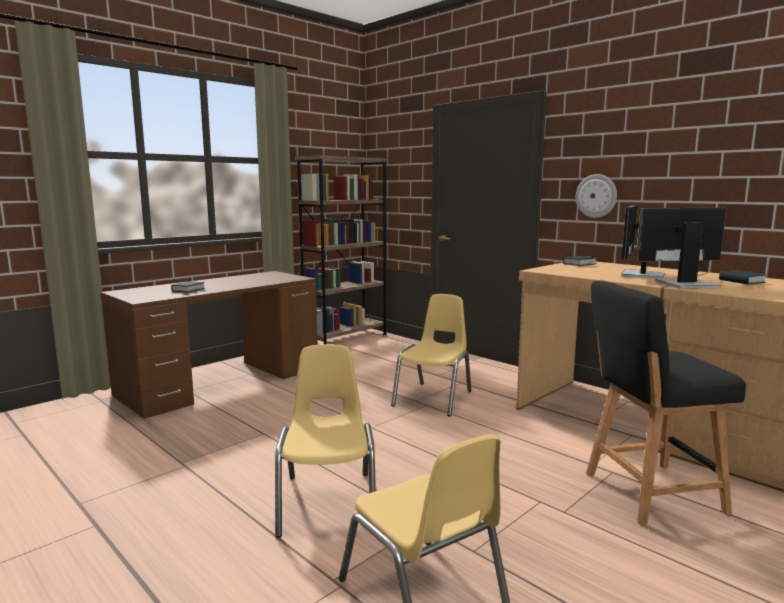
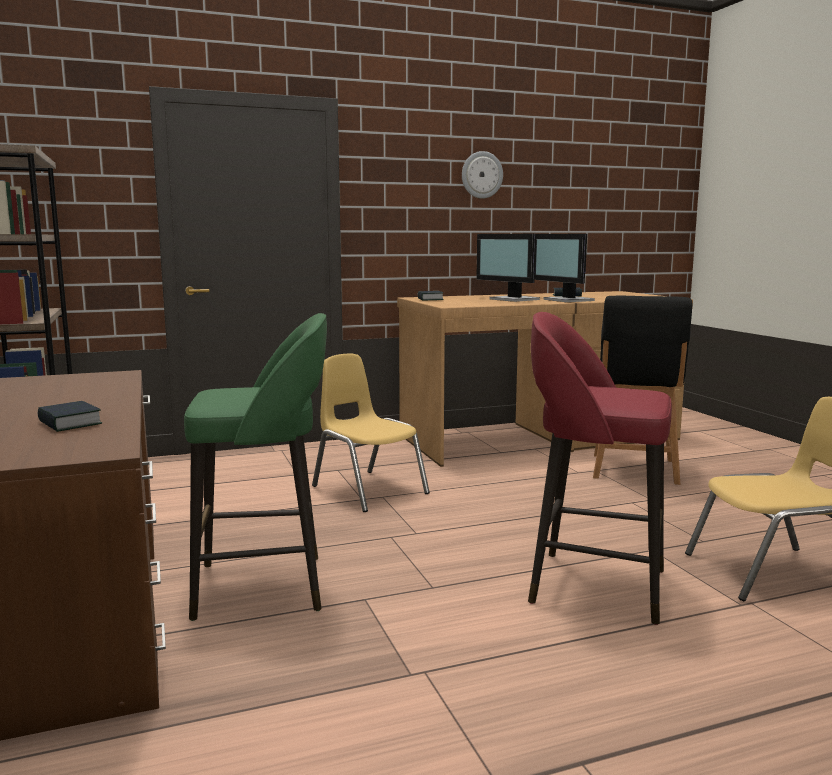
camera: 65 degrees left, 0 degrees up
yellow chair [275,344,376,538] -> red stool [528,312,672,625]
wall clock [576,174,617,218] -> wall clock moved to [462,151,503,199]
monitor [636,208,726,289] -> monitor turned 45 degrees counterclockwise [534,234,595,302]
none -> green stool [184,313,327,621]

